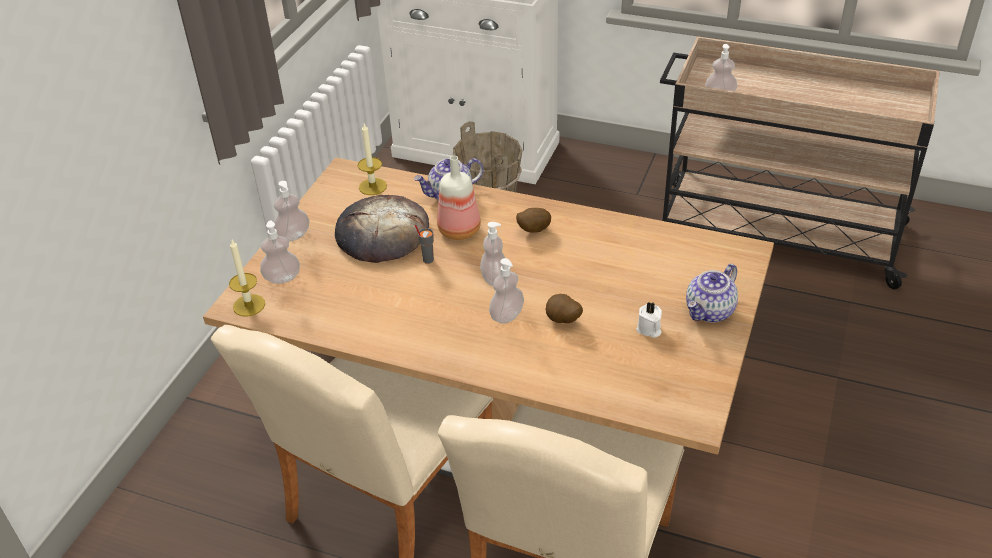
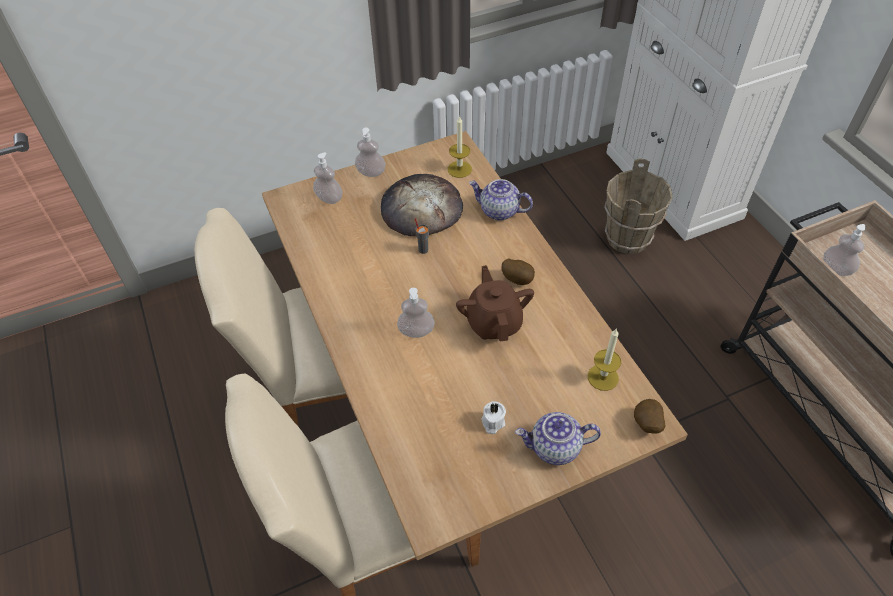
camera: 45 degrees right, 10 degrees up
candle [229,240,265,317] -> candle moved to [588,328,621,391]
bottle [437,156,481,240] -> none
soap dispenser [480,222,505,286] -> none
potato [546,294,583,323] -> potato moved to [634,399,665,434]
none -> brown teapot [456,265,534,341]

